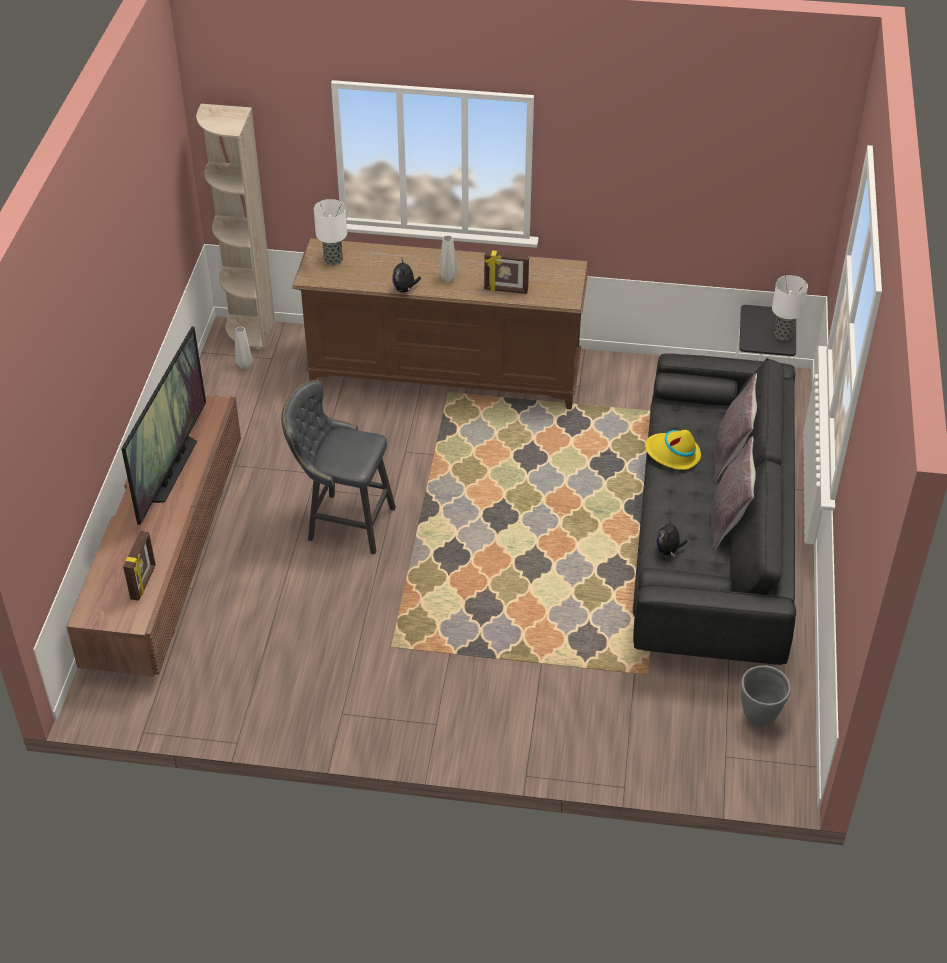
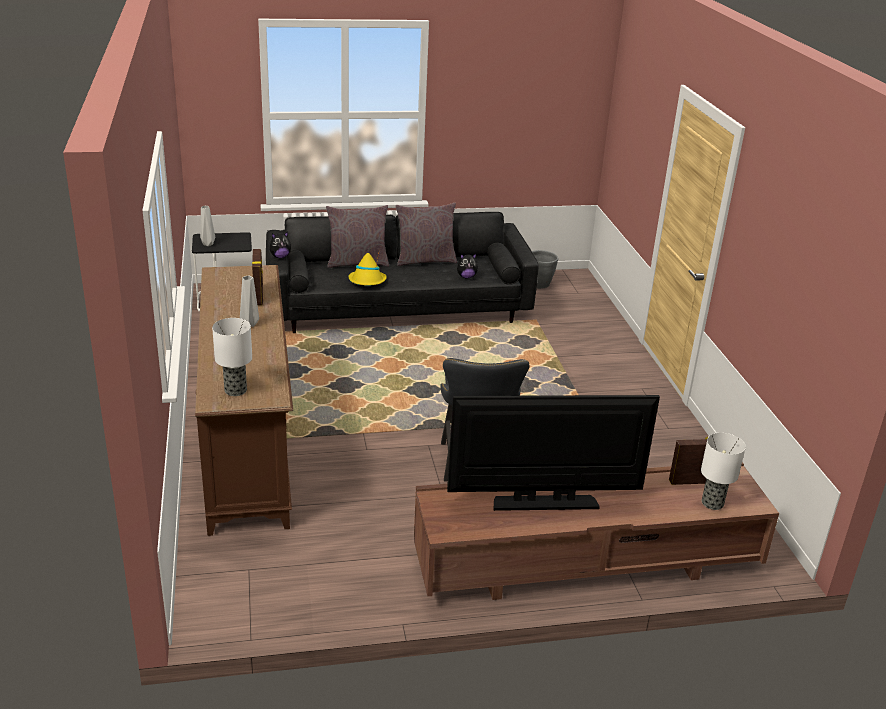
camera: 110 degrees left, 15 degrees down
beige bookcase [196,104,275,349] -> none
grey vase [235,326,253,369] -> grey vase moved to [200,206,215,246]
plush toy [392,257,421,293] -> plush toy moved to [270,232,291,258]
table lamp [772,275,808,340] -> table lamp moved to [701,433,746,510]

